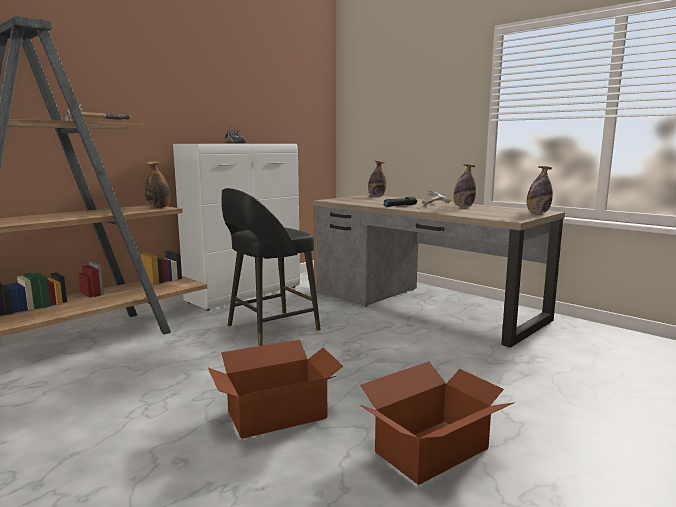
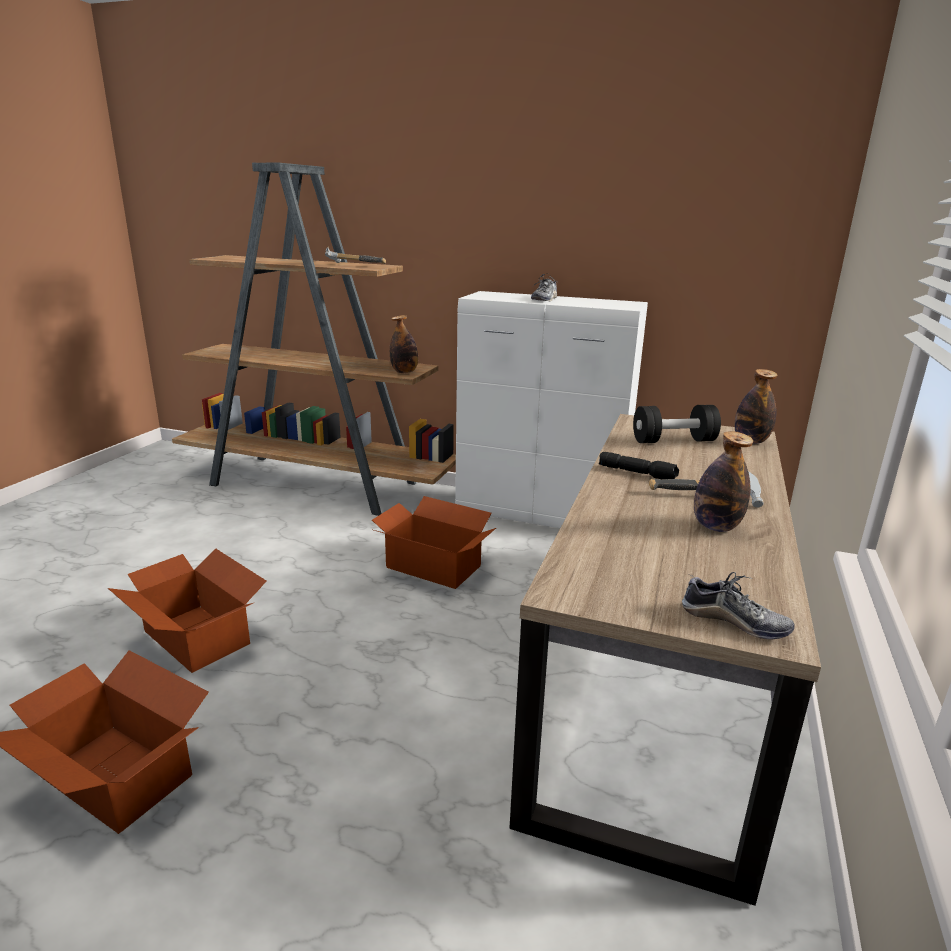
camera: 65 degrees right, 10 degrees up
black stool [221,188,321,346] -> cardboard box [372,496,496,589]
bottle [527,166,553,213] -> shoe [682,572,795,640]
none -> black dumbbell [633,405,721,443]

